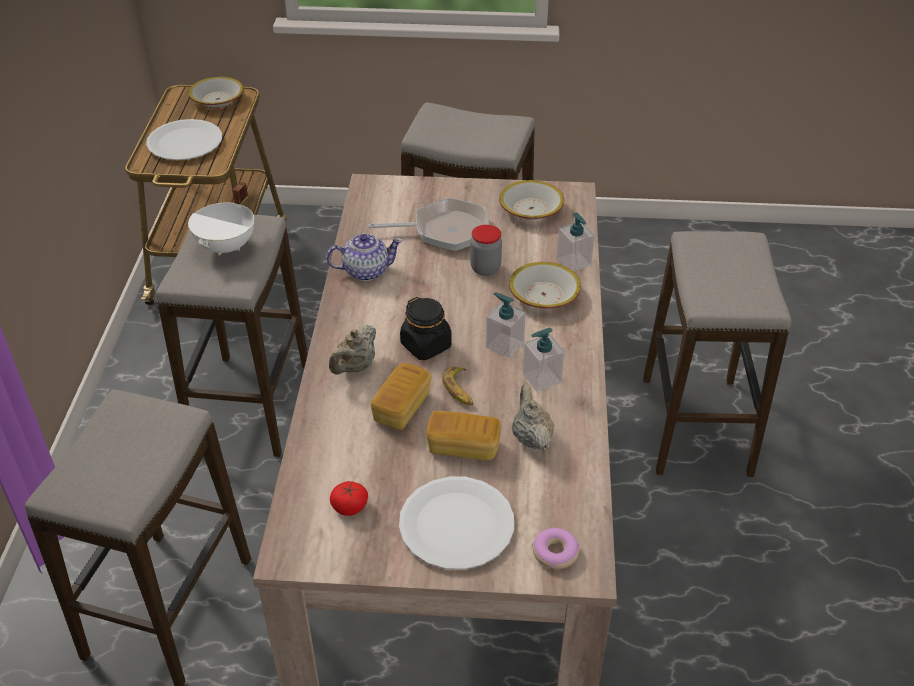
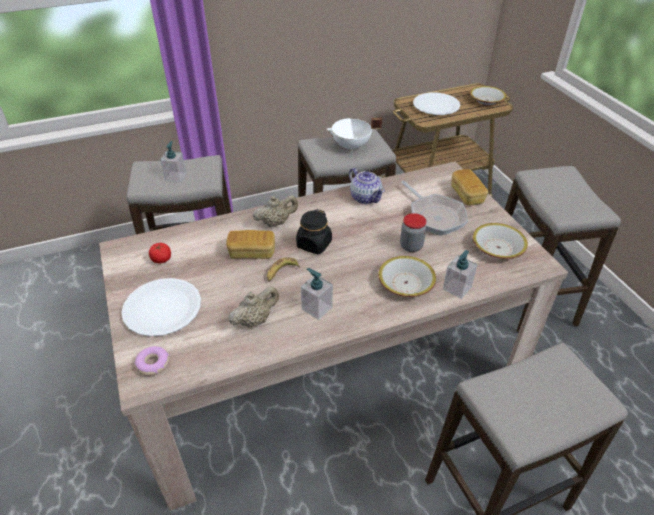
camera: 65 degrees right, 0 degrees up
beige teapot [329,325,376,375] -> beige teapot turned 150 degrees clockwise [253,195,298,227]
bread [426,411,501,461] -> bread moved to [451,169,488,206]
soap dispenser [486,292,526,358] -> soap dispenser moved to [160,141,186,182]

